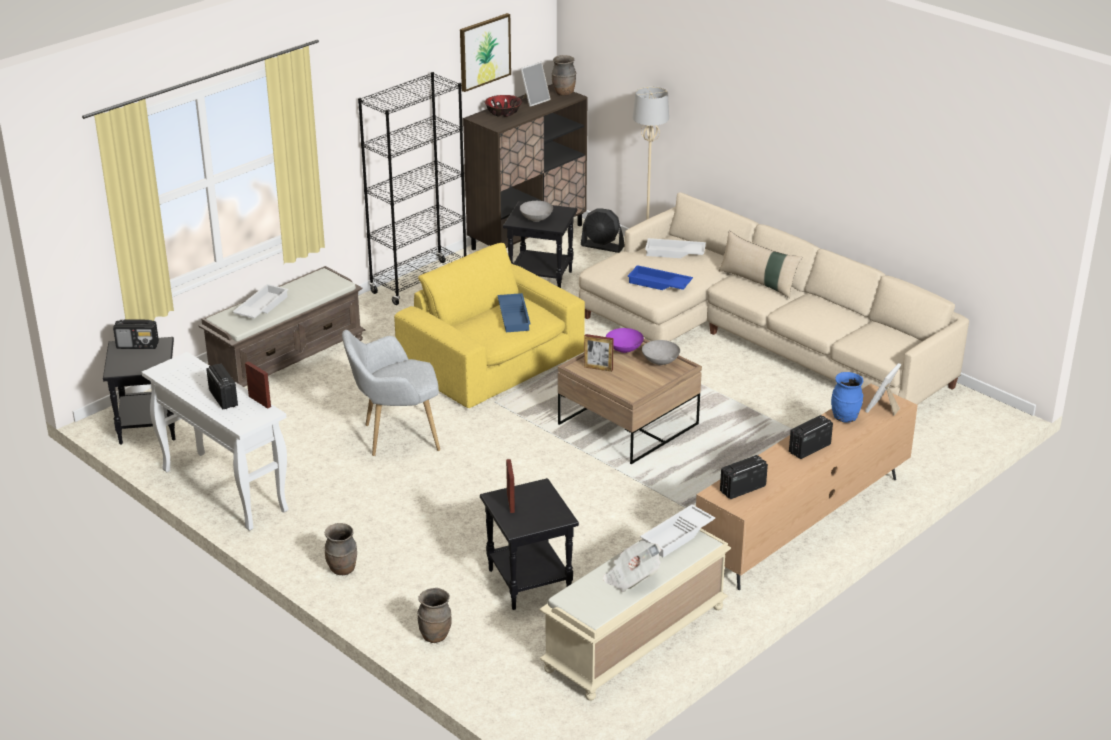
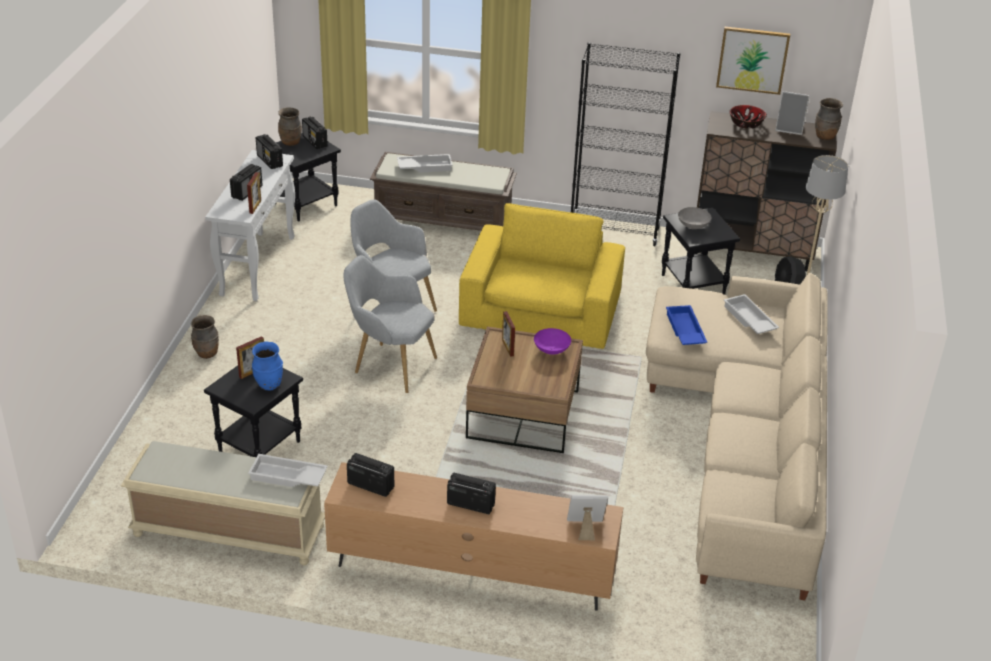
camera: 55 degrees right, 5 degrees up
brown vase [417,588,452,643] -> brown vase moved to [278,107,302,146]
blue tray [497,293,531,332] -> none
newspaper [603,541,661,592] -> none
grey bowl [642,340,680,365] -> none
beige pillow [719,231,802,298] -> none
blue vase [831,372,863,423] -> blue vase moved to [252,341,283,390]
none -> radio [256,134,283,169]
none -> grey armchair [343,255,437,393]

